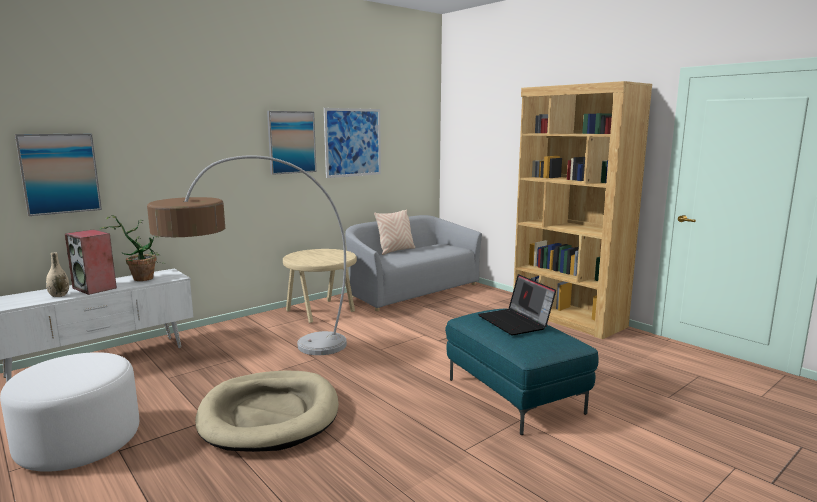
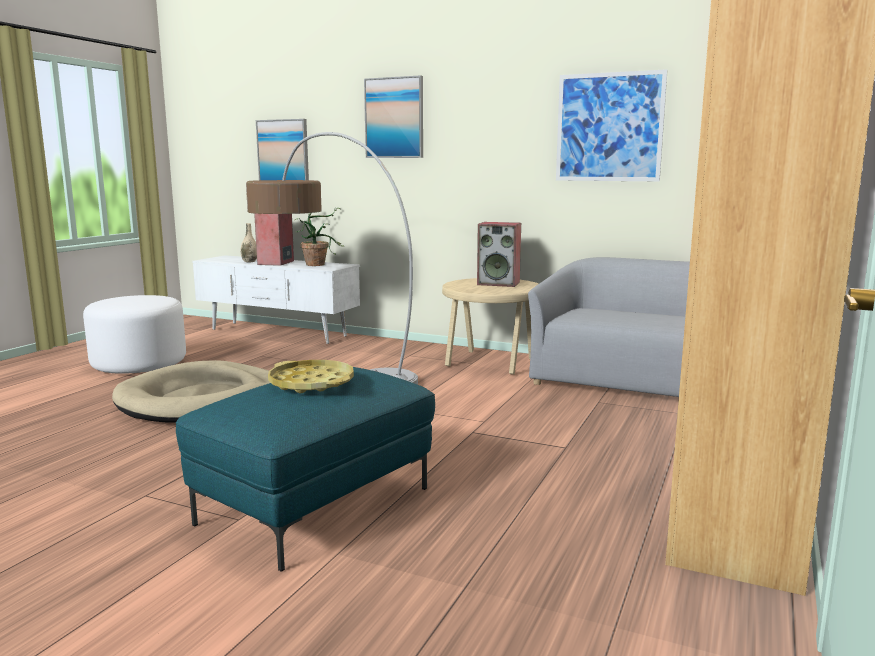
camera: 65 degrees right, 0 degrees up
picture [267,111,316,175] -> picture moved to [364,75,423,158]
beige pillow [374,209,415,255] -> none
laptop [478,274,556,335] -> yellow tray [268,360,354,394]
none -> speaker [477,222,521,287]

